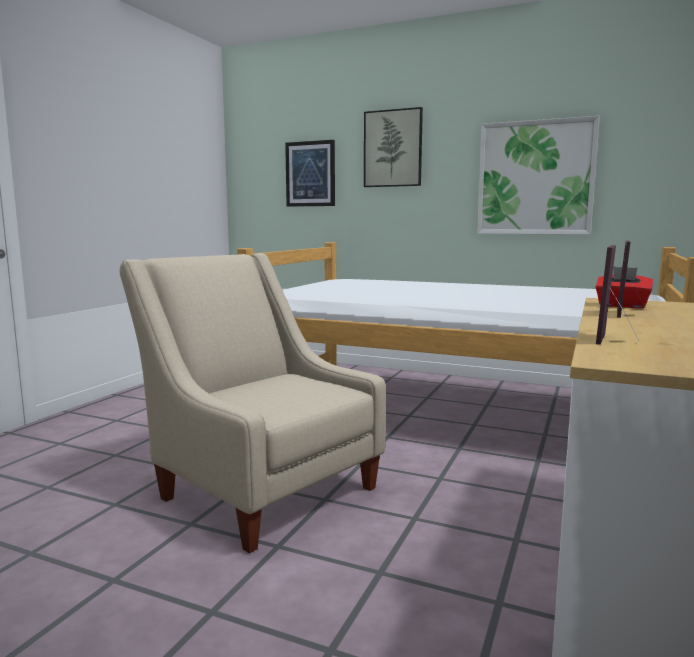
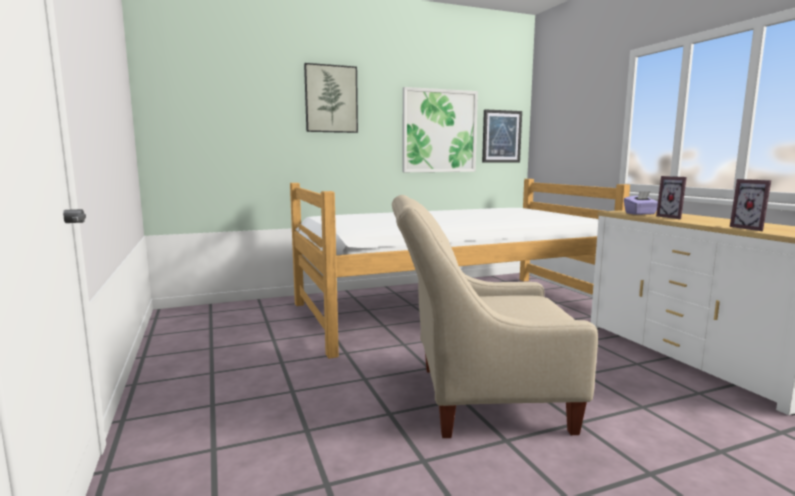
camera: 45 degrees left, 0 degrees up
picture [285,140,335,207] -> picture moved to [482,109,522,162]
red tissue box [596,266,654,308] -> purple tissue box [624,191,658,215]

